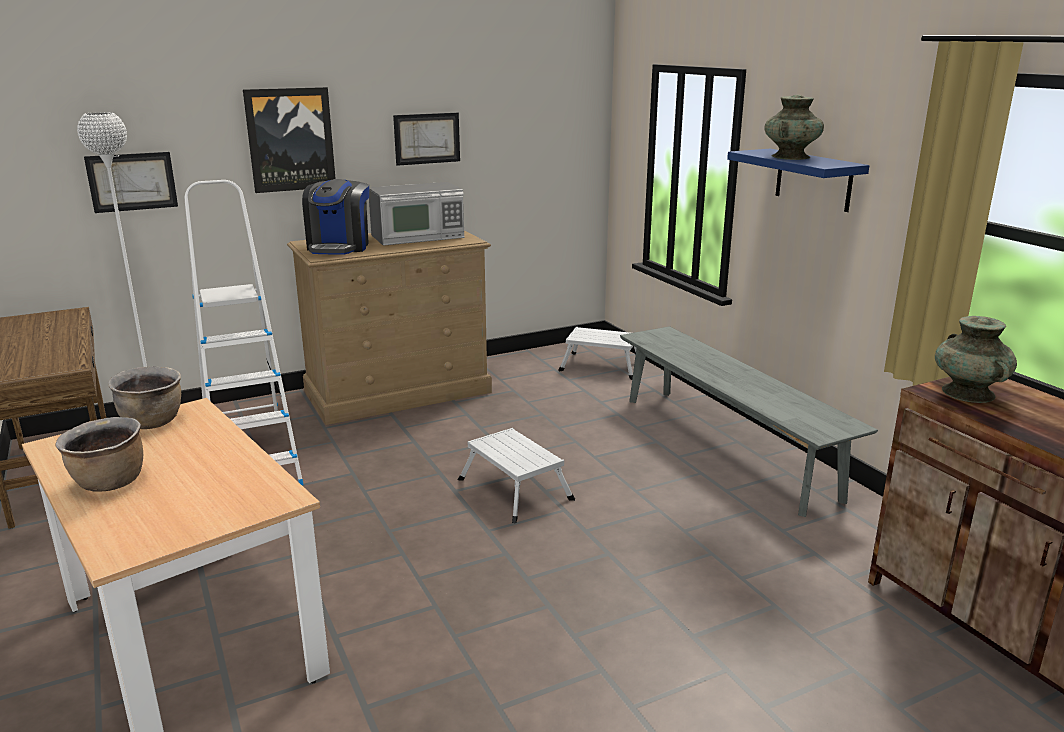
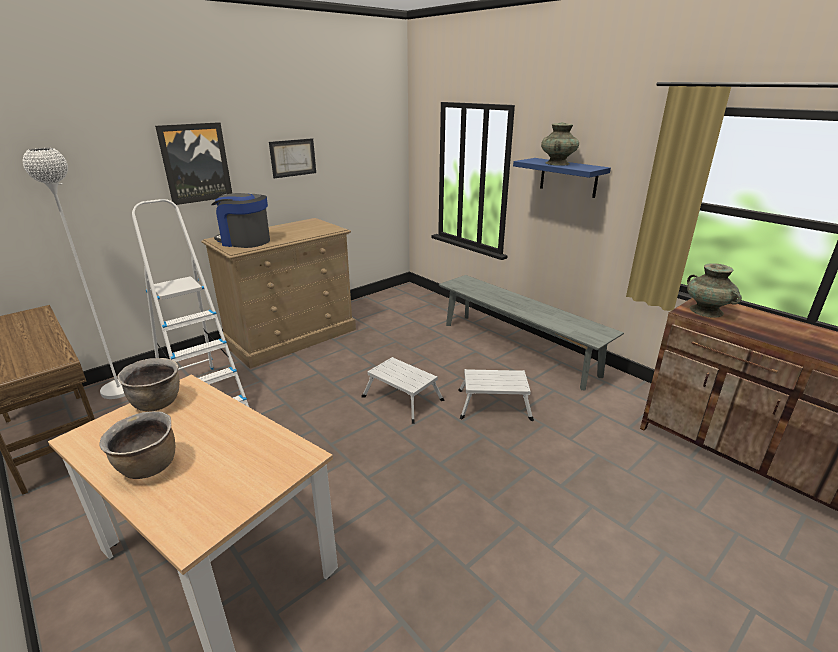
camera: 15 degrees left, 5 degrees up
picture [84,152,178,213] -> none
coffee machine [302,179,369,255] -> coffee machine turned 120 degrees clockwise [211,193,270,248]
microwave [369,182,464,246] -> none
white step ladder [558,327,636,380] -> white step ladder moved to [458,369,534,421]

